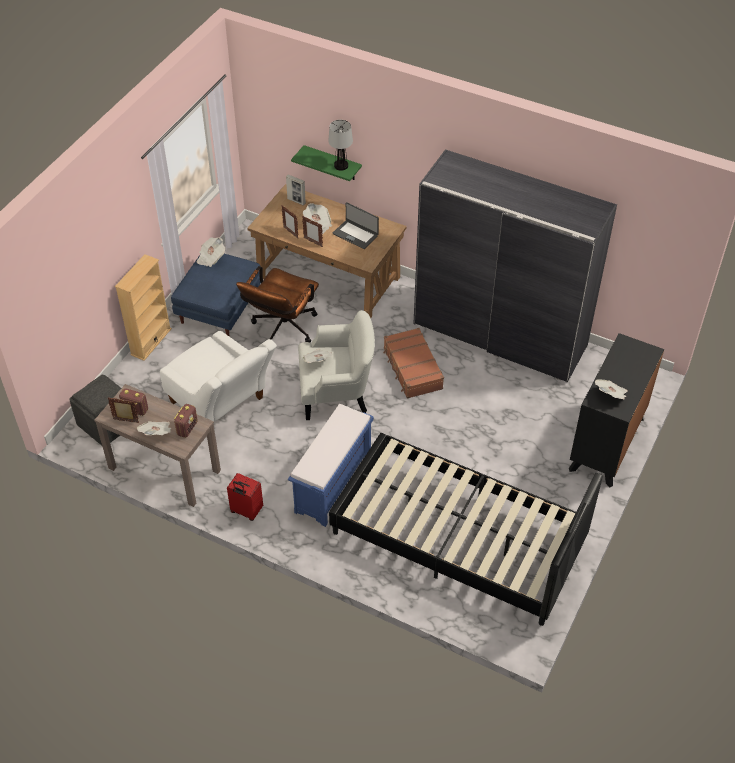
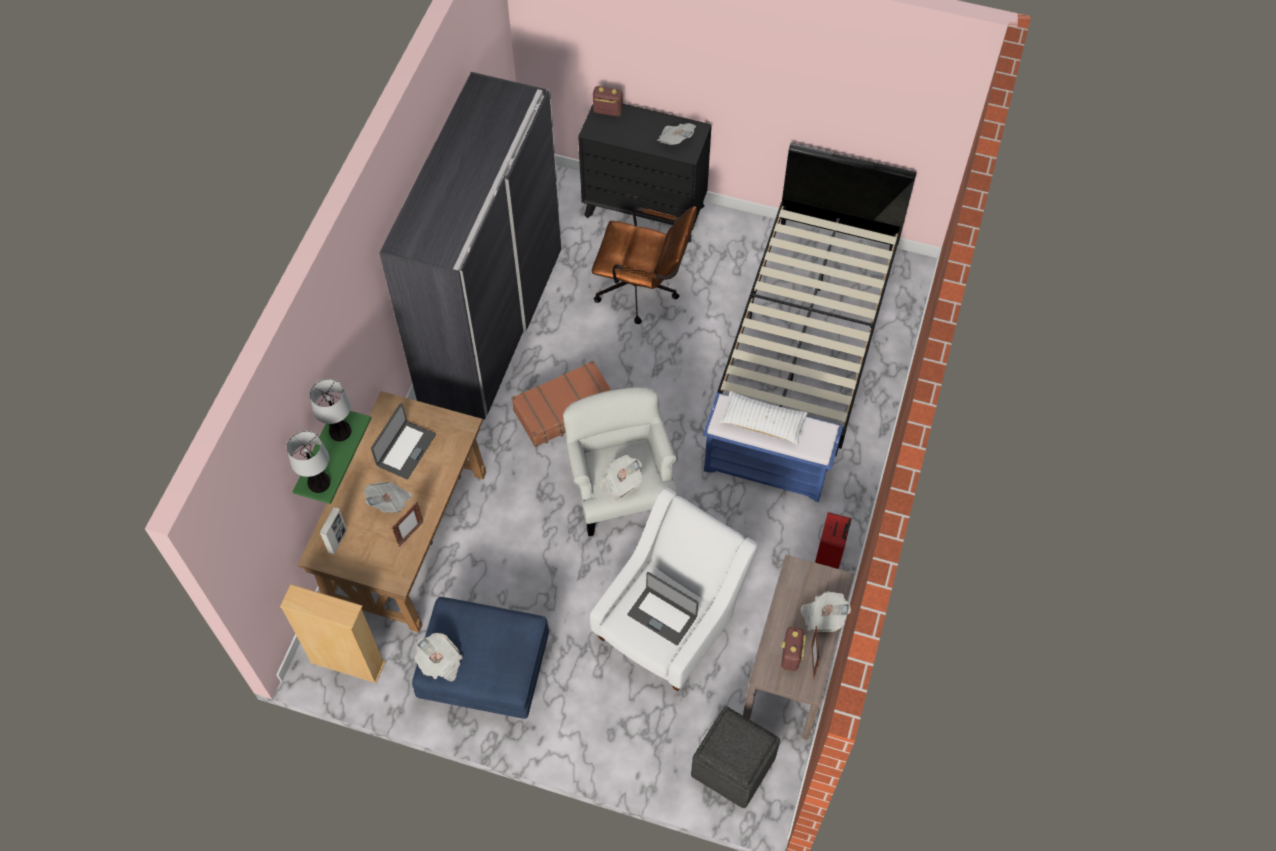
camera: 100 degrees left, 10 degrees up
beige bookcase [115,254,172,361] -> beige bookcase moved to [280,584,386,683]
radio [174,404,198,438] -> radio moved to [593,86,623,117]
brown office chair [236,266,319,342] -> brown office chair moved to [592,206,697,324]
picture frame [302,216,323,247] -> none
none -> table lamp [287,431,330,493]
none -> laptop [627,572,698,645]
none -> white pillow [719,391,807,445]

